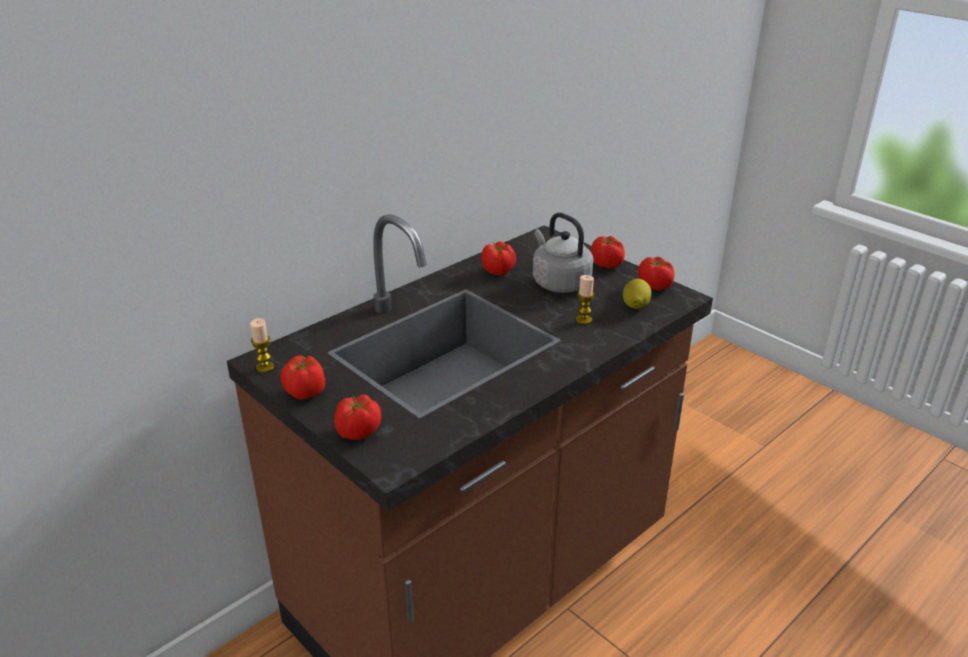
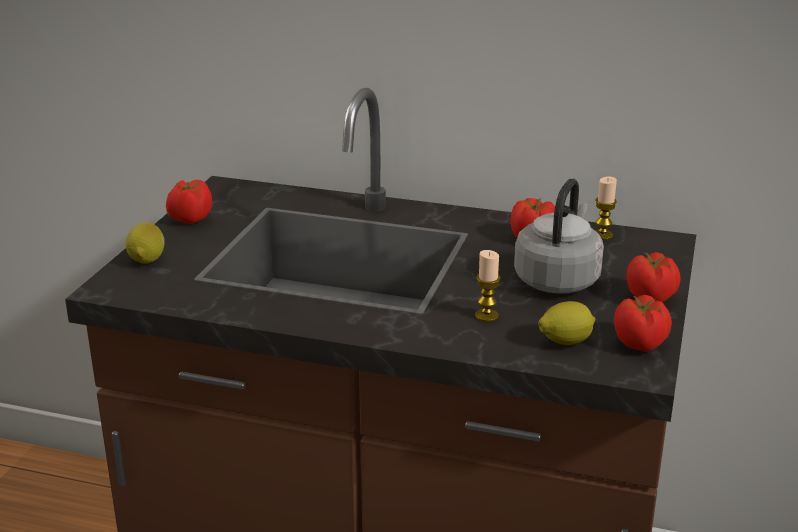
camera: 60 degrees right, 5 degrees down
candle [250,318,274,373] -> candle moved to [595,177,617,240]
tomato [334,395,381,440] -> lemon [126,222,165,264]

